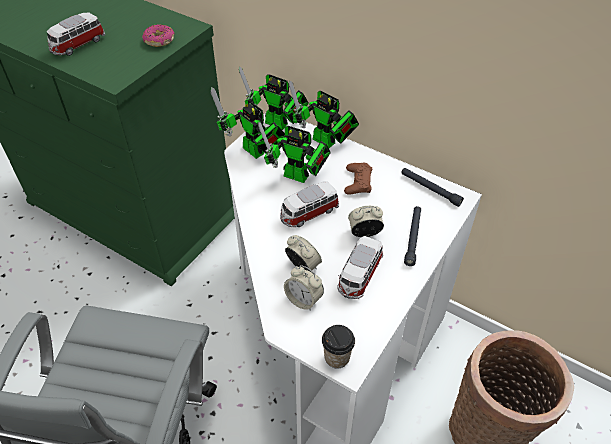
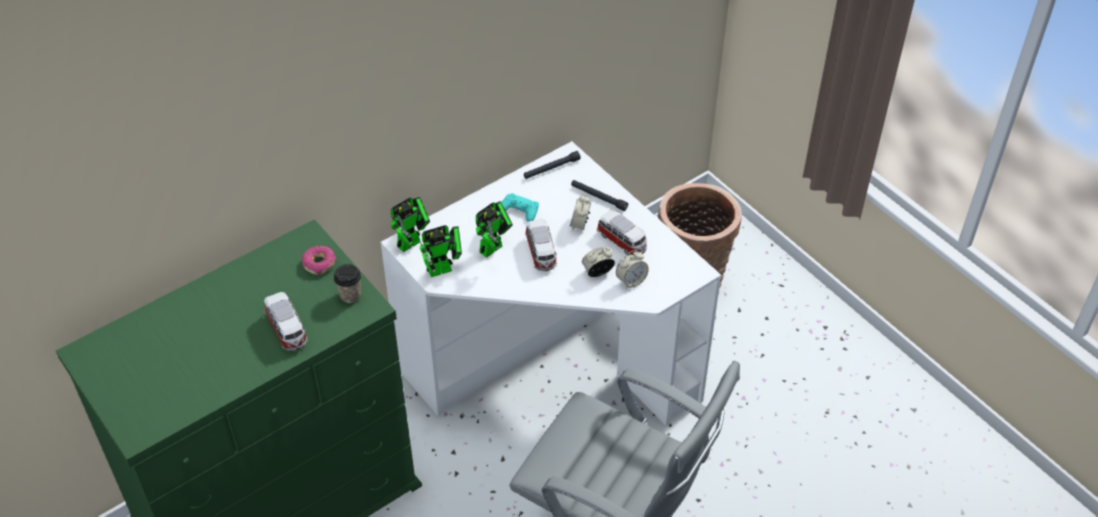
camera: 70 degrees left, 0 degrees up
toy robot [289,80,359,148] -> none
cup [322,325,355,369] -> cup moved to [333,264,361,303]
brown game controller [344,163,372,195] -> turquoise game controller [501,193,539,222]

